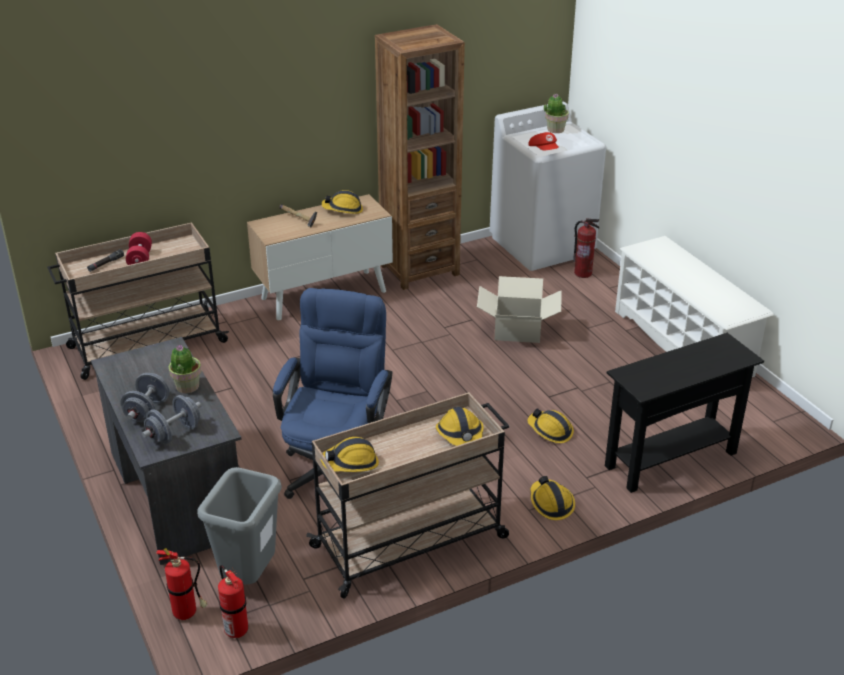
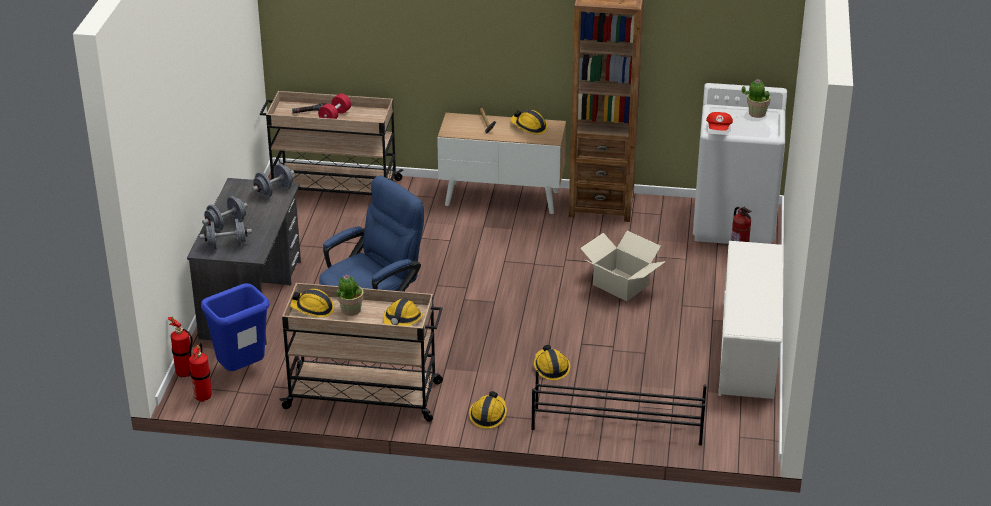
camera: 35 degrees right, 0 degrees up
potted plant [168,345,201,394] -> potted plant moved to [336,274,364,316]
grey trash can [197,467,282,584] -> blue trash can [201,283,269,371]
black console table [605,333,764,493] -> black shoe rack [531,370,707,445]
none -> grey dumbbell [252,164,294,198]

